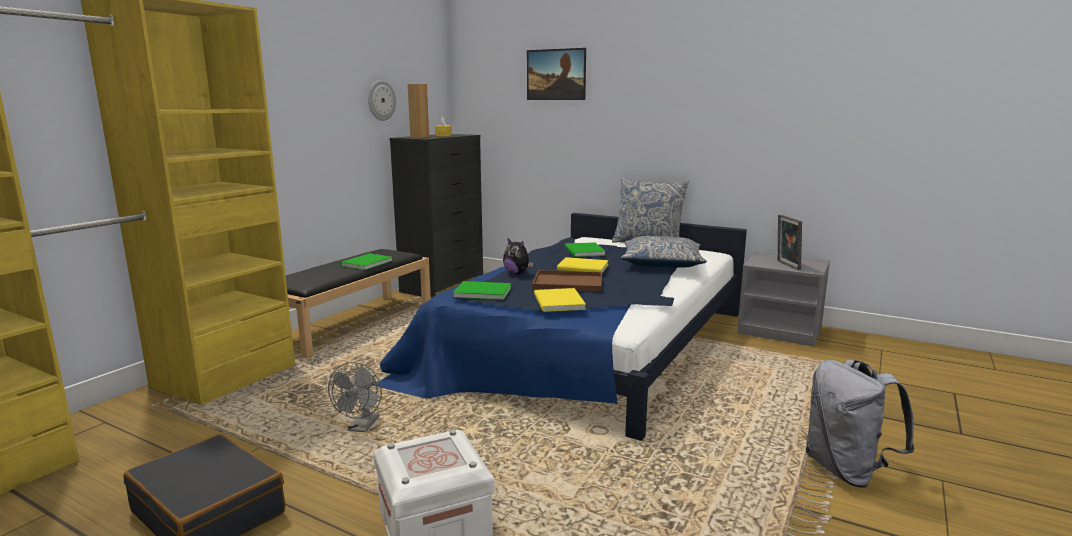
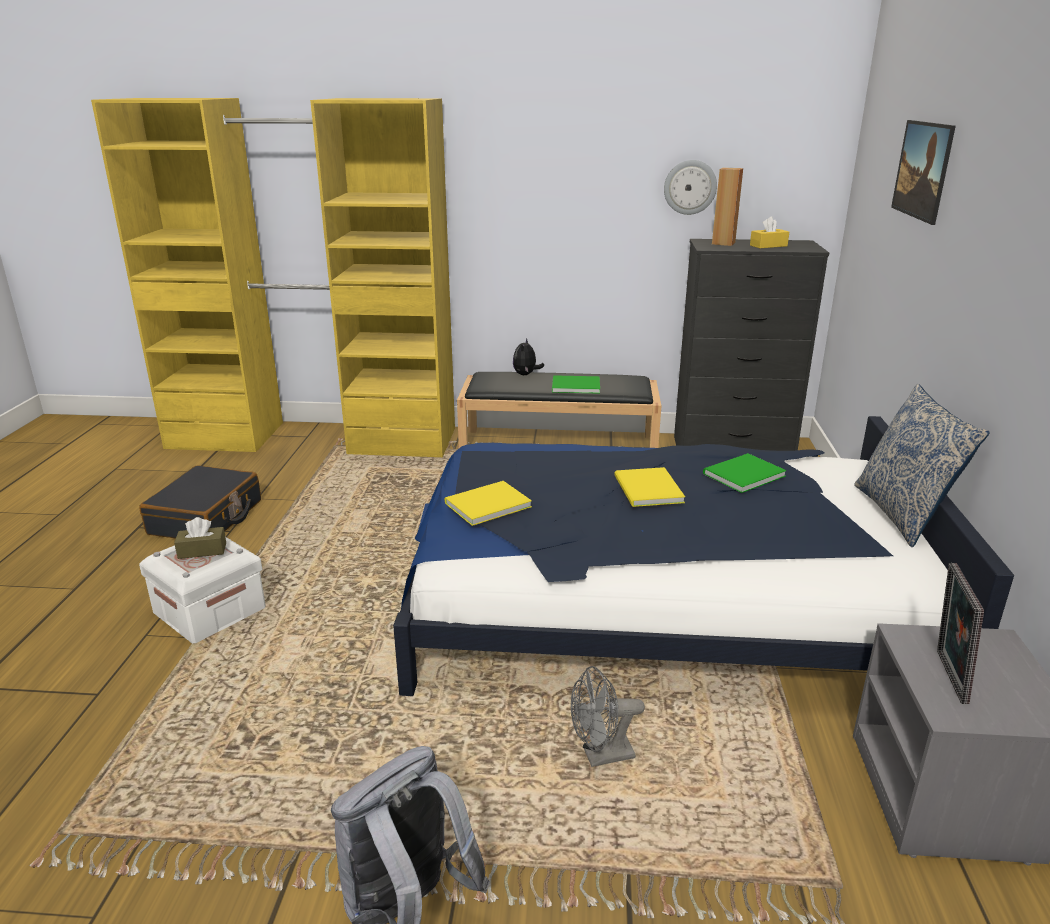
camera: 65 degrees right, 10 degrees up
grey fan [328,362,382,433] -> grey fan moved to [571,666,645,767]
green book [453,281,512,300] -> none
plush toy [503,239,534,274] -> plush toy moved to [513,338,544,375]
brown tray [532,270,602,291] -> none
pillow [621,236,707,268] -> none
picture frame [778,215,802,270] -> picture frame turned 45 degrees counterclockwise [937,563,984,704]
none -> brown tissue box [174,517,226,559]

